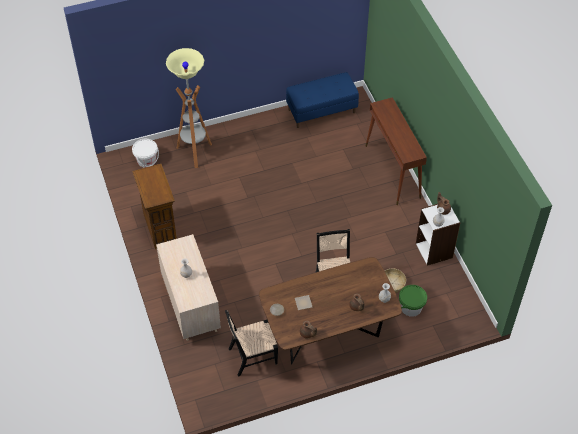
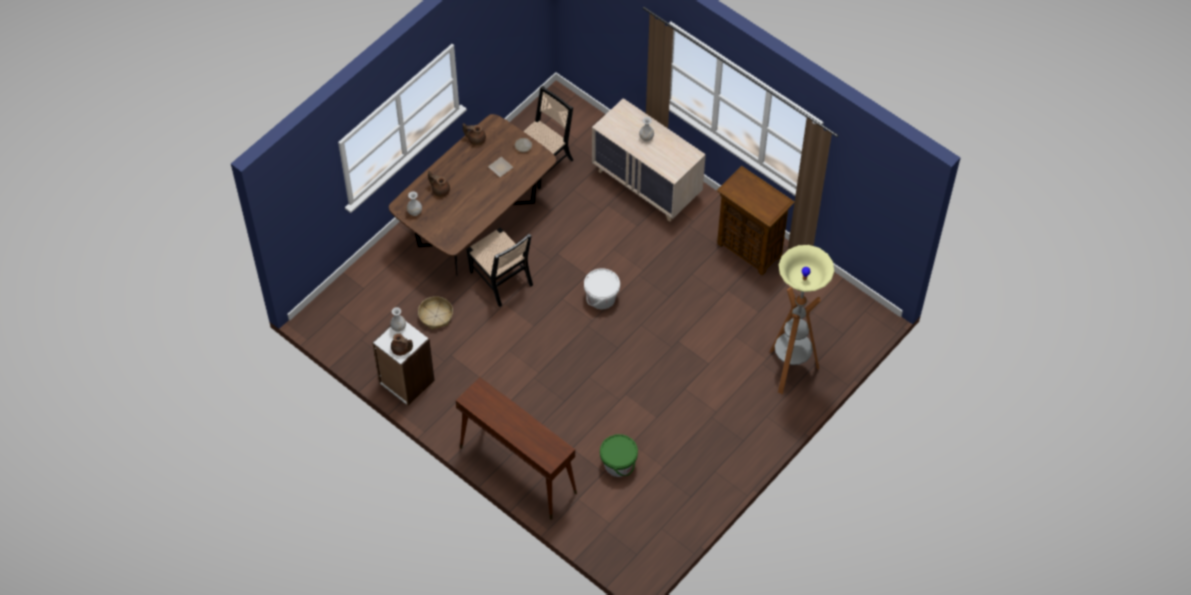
camera: 150 degrees right, 5 degrees up
white bucket [132,139,159,168] -> white bucket moved to [584,268,620,309]
blue bench [286,72,359,128] -> none
green bucket [399,285,427,317] -> green bucket moved to [600,434,638,477]

